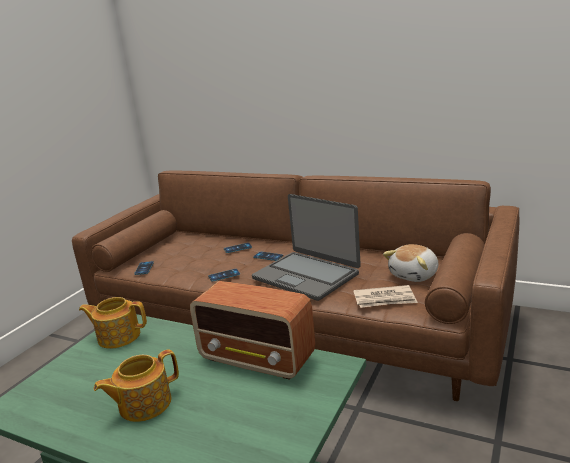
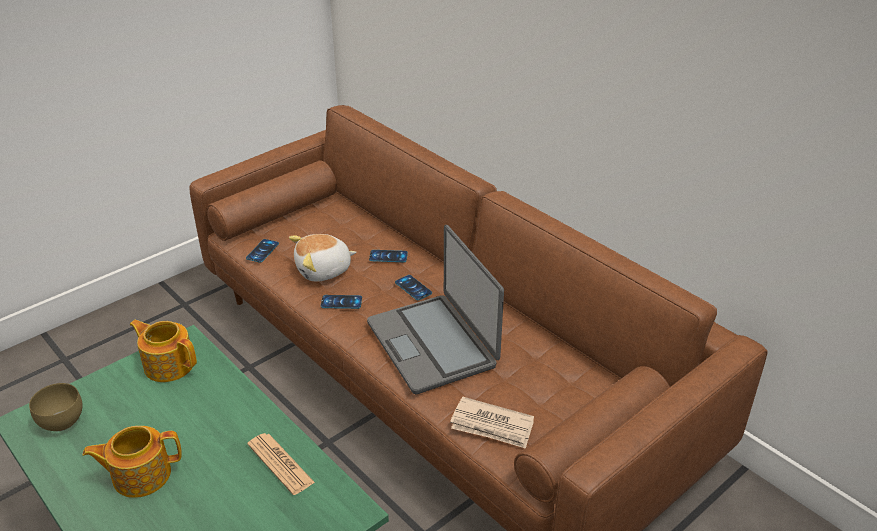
camera: 20 degrees right, 15 degrees up
radio [190,281,315,380] -> newspaper [247,433,315,495]
plush toy [383,244,438,282] -> plush toy moved to [289,234,356,281]
none -> brown bowl [29,383,83,431]

